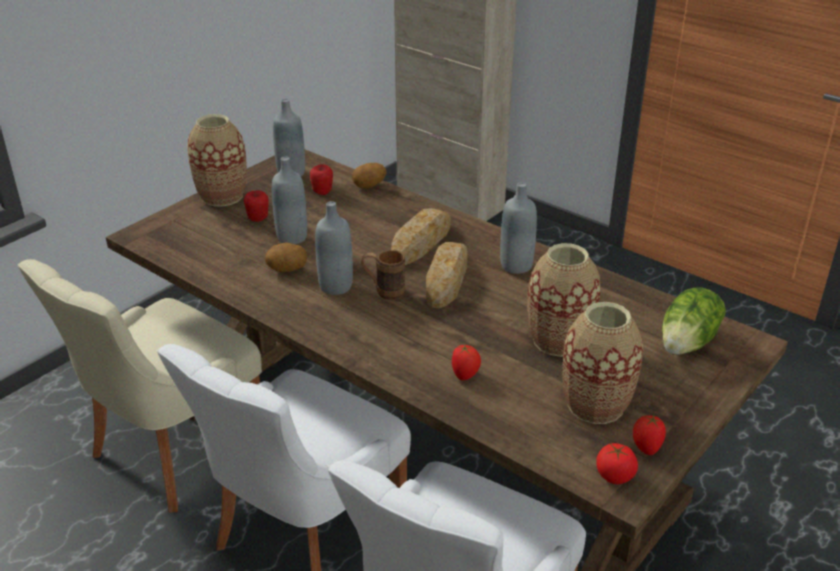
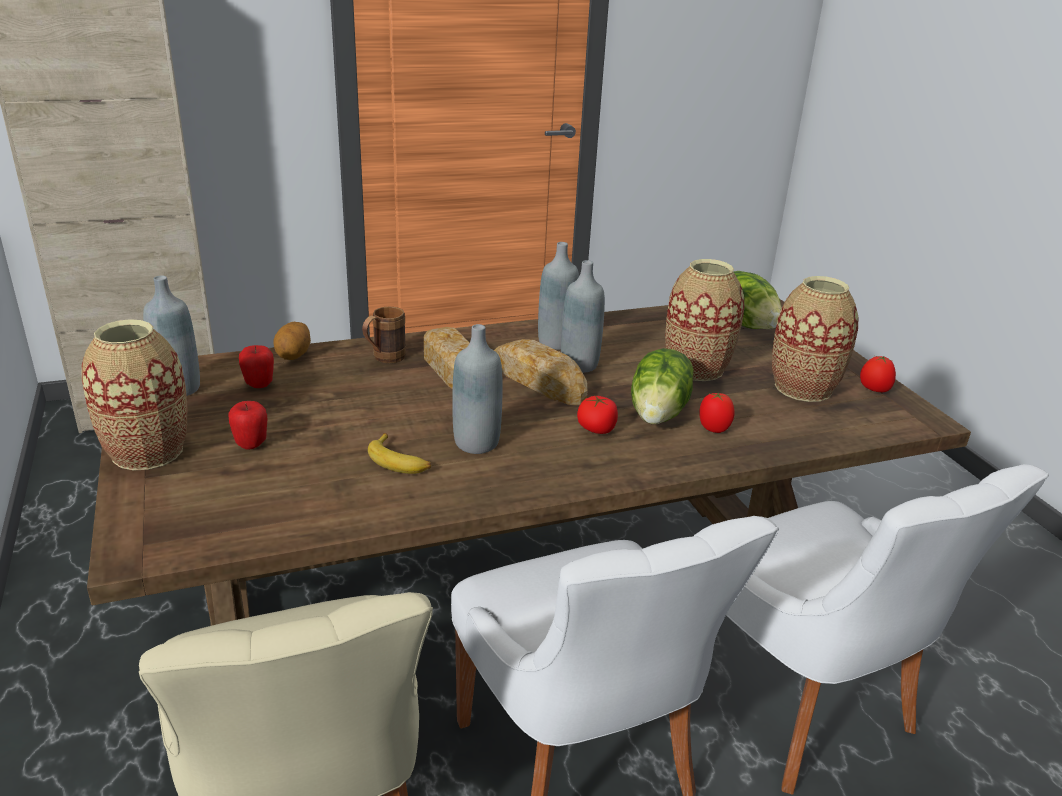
camera: 60 degrees left, 5 degrees down
potato [265,242,307,272] -> banana [368,433,431,474]
grey bottle [272,157,307,244] -> grey bottle moved to [561,260,605,373]
brown mug [361,250,405,300] -> brown mug moved to [362,307,406,363]
tomato [596,443,638,484] -> tomato moved to [577,395,618,434]
none -> lettuce [631,348,693,424]

